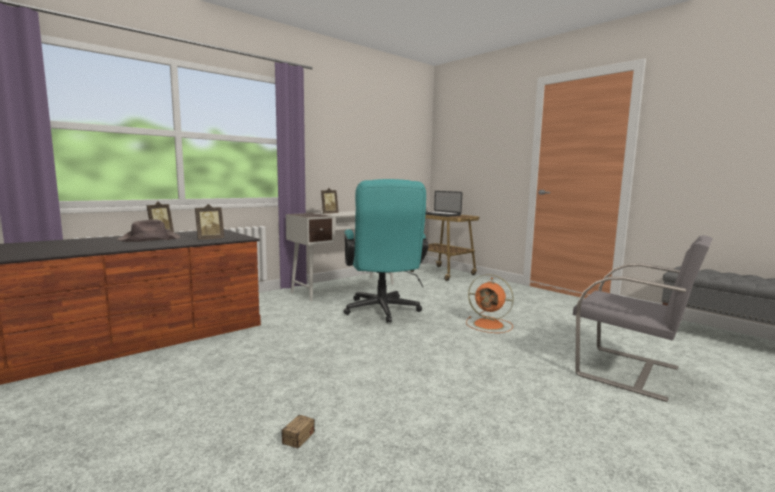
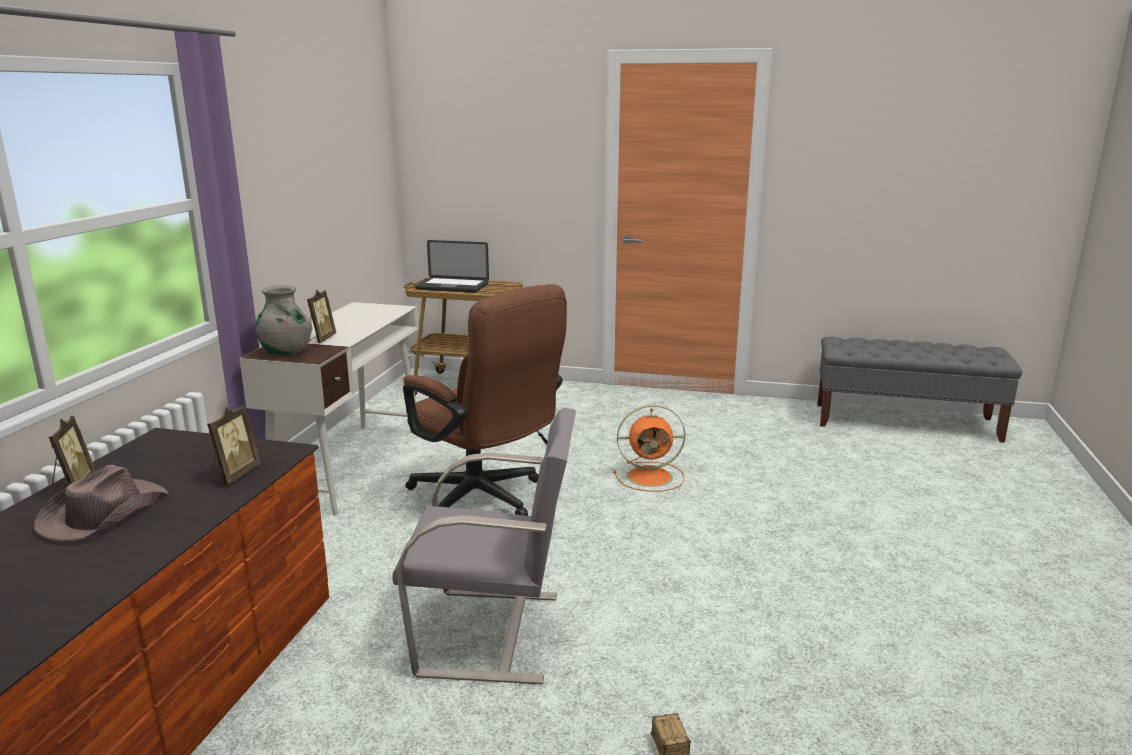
camera: 35 degrees left, 10 degrees up
turquoise office chair [344,179,429,323] -> brown office chair [403,284,567,516]
grey chair [573,235,713,402] -> grey chair moved to [393,408,576,684]
none -> grey vase [256,285,313,356]

